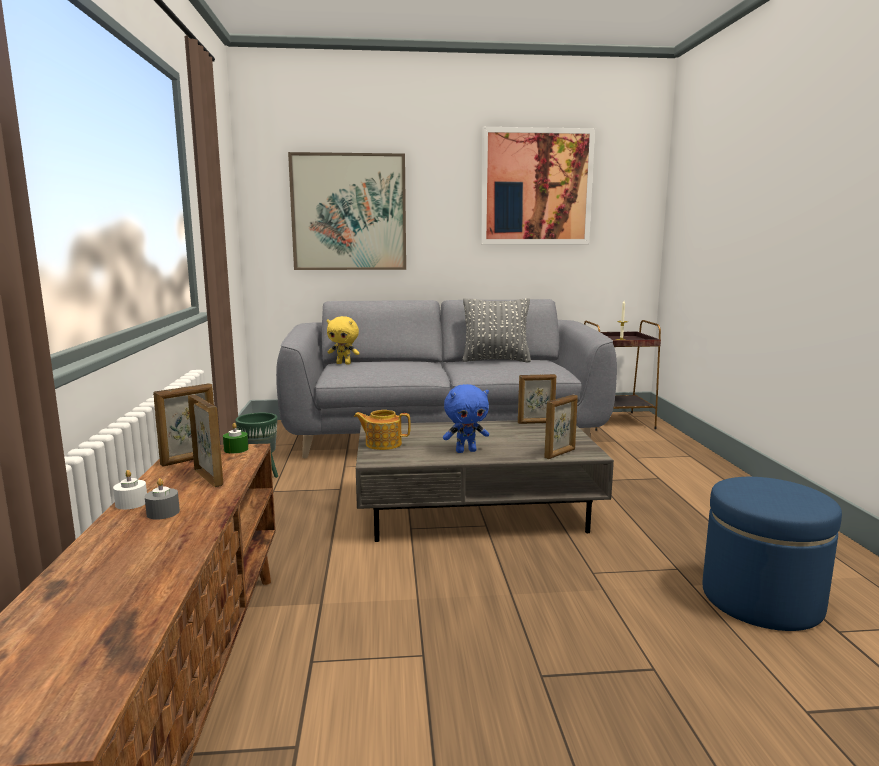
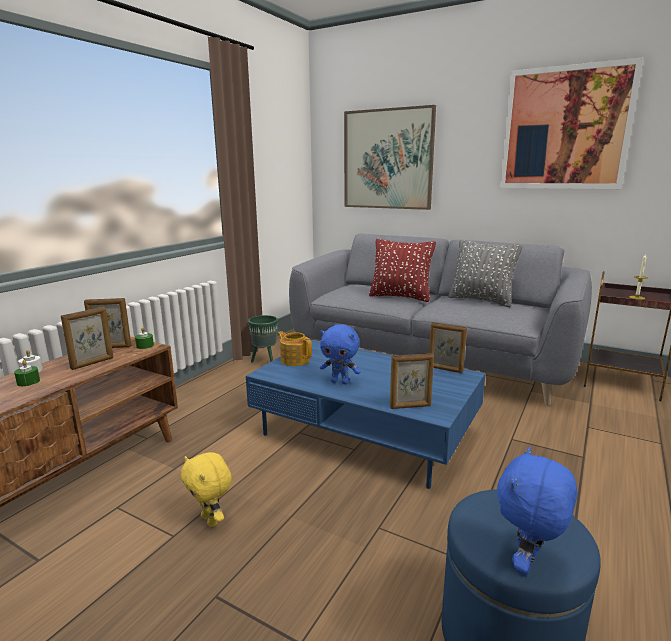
camera: 35 degrees right, 5 degrees up
grey candle [145,478,180,520] -> green candle [14,360,40,386]
picture frame [188,394,223,487] -> picture frame turned 45 degrees clockwise [61,307,114,370]
yellow plush toy [327,316,360,364] -> yellow plush toy moved to [181,452,232,527]
grey coffee table [356,420,614,542] -> blue coffee table [246,339,486,489]
none -> red pillow [369,239,436,302]
none -> blue plush toy [497,447,577,575]

